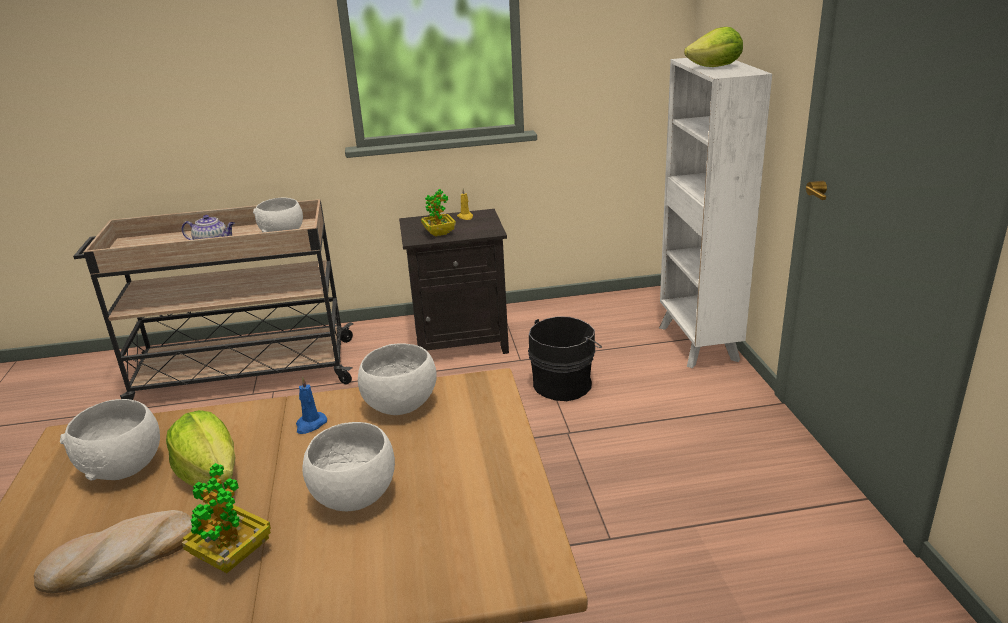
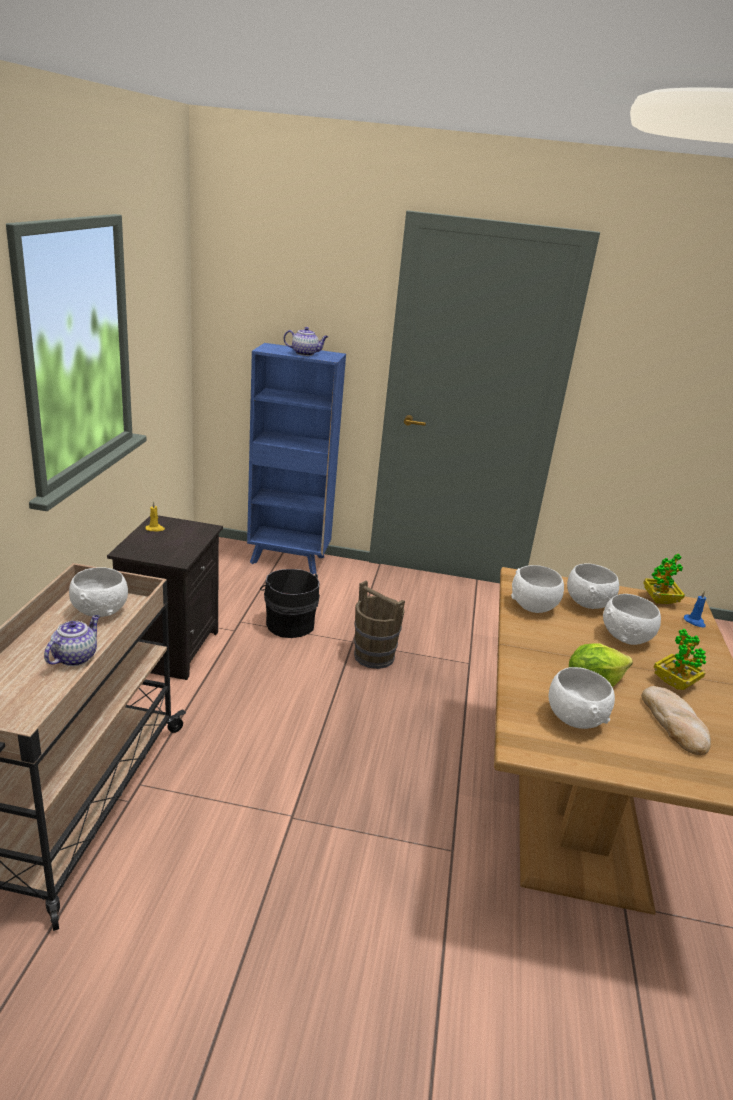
camera: 75 degrees left, 0 degrees up
blue candle [296,376,328,434] -> blue candle moved to [684,591,706,628]
potted plant [421,189,456,237] -> potted plant moved to [643,554,685,604]
white bookcase [659,58,772,368] -> blue bookcase [247,343,346,574]
lettuce [684,27,743,67] -> teapot [284,327,328,356]
none -> brown bucket [354,581,405,669]
none -> white bowl [567,563,619,609]

